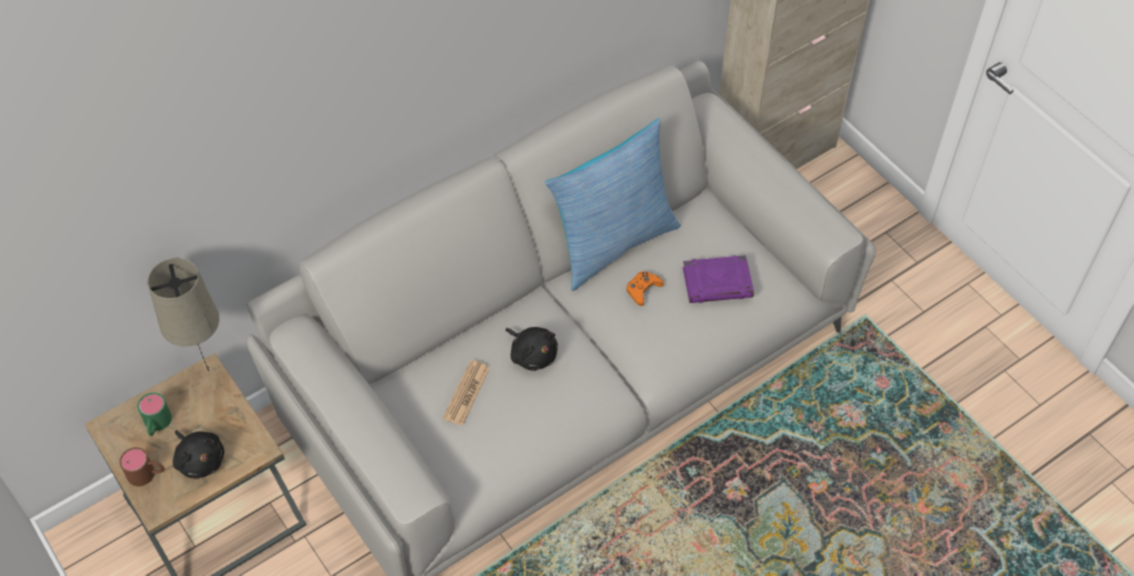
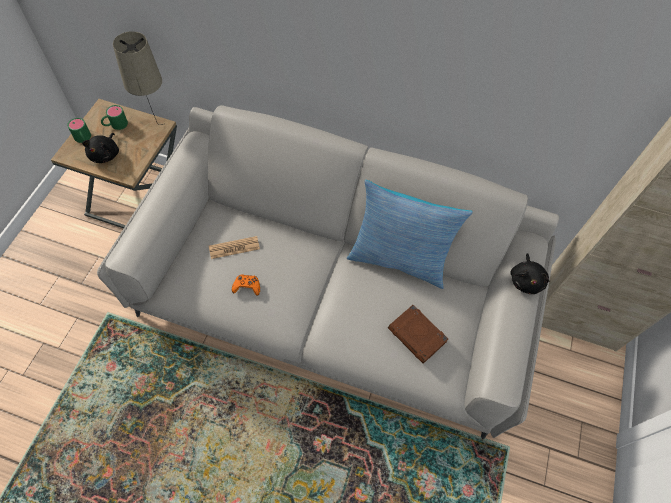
camera: 50 degrees right, 5 degrees up
brown mug [119,447,164,486] -> green mug [67,118,91,143]
black plush toy [505,327,558,371] -> black plush toy moved to [510,253,549,294]
orange game controller [627,271,664,306] -> orange game controller moved to [232,274,260,296]
purple book [683,255,754,303] -> brown book [388,305,448,364]

